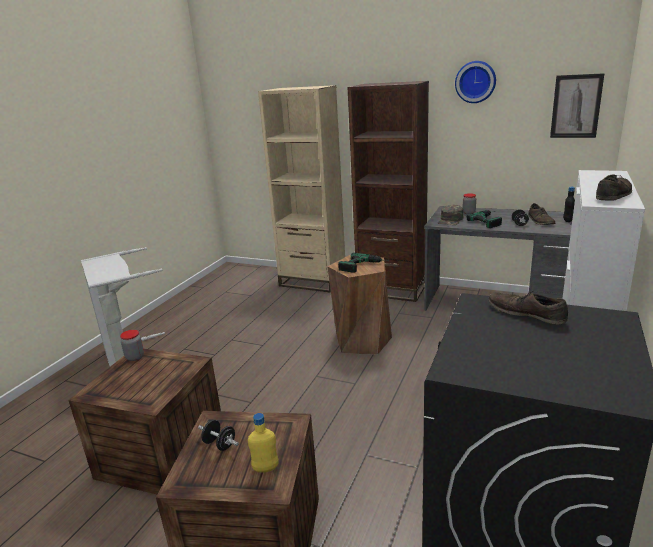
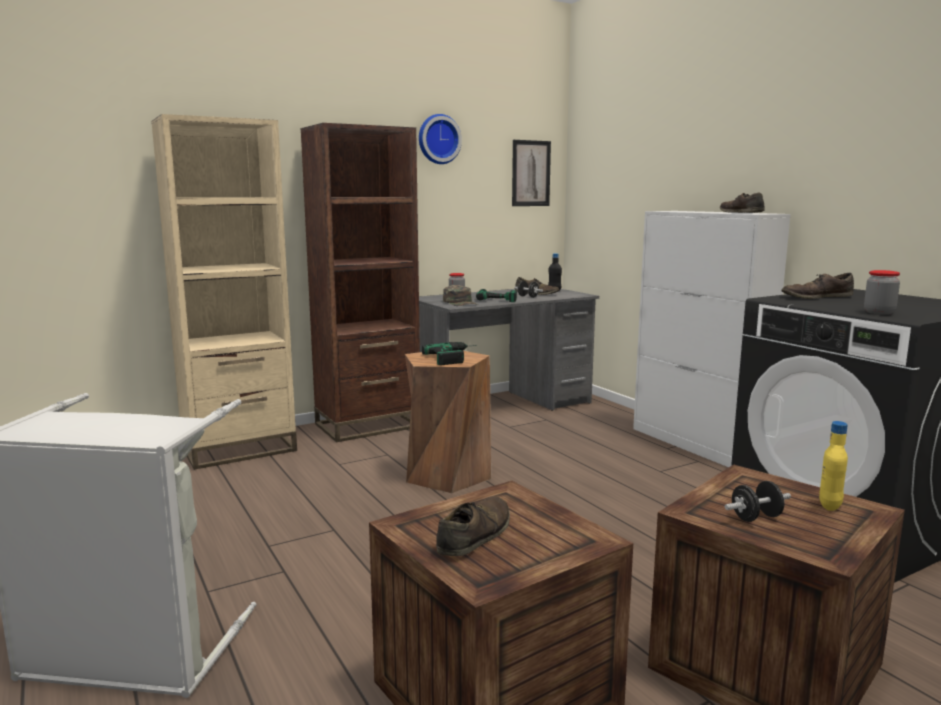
camera: 55 degrees left, 10 degrees down
jar [120,330,144,361] -> jar moved to [864,270,900,315]
none -> brown shoe [436,496,510,556]

